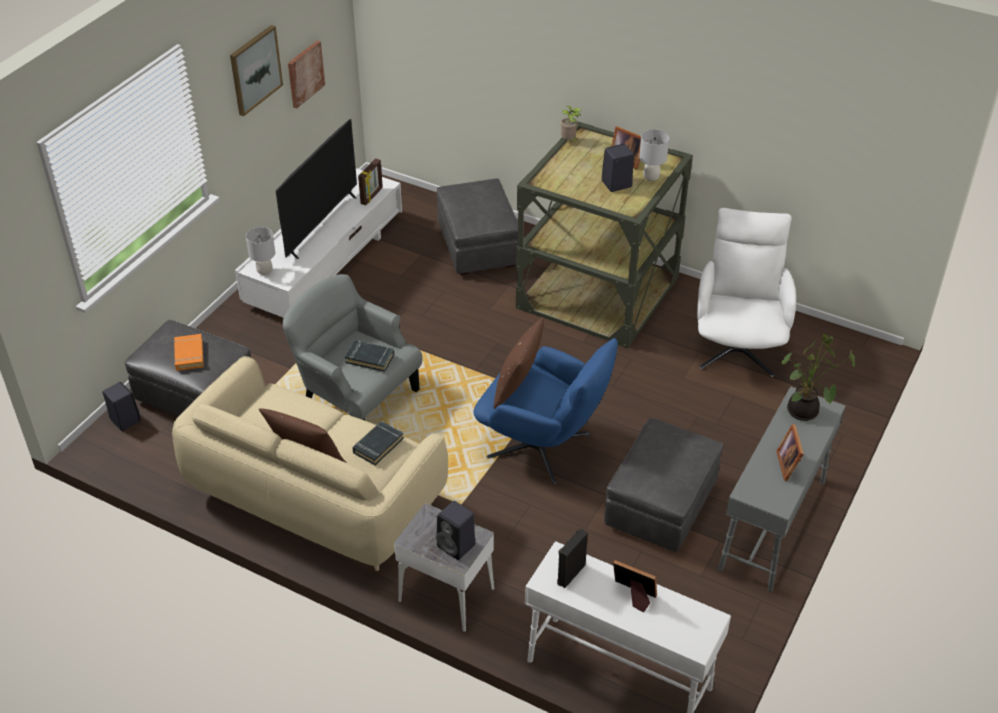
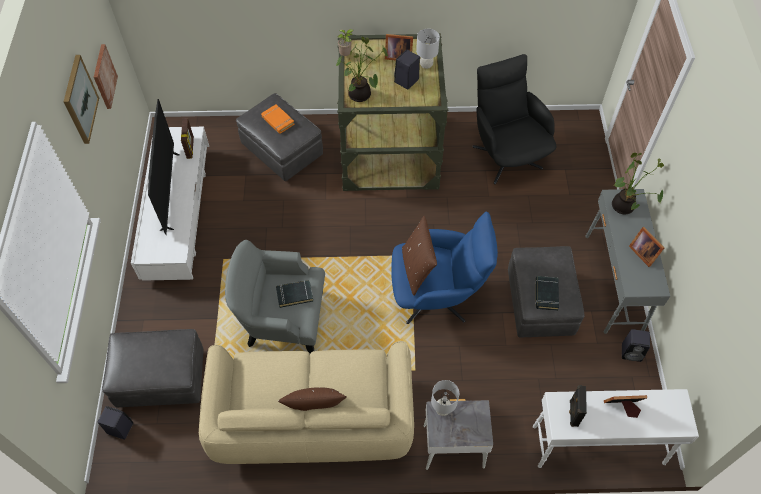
camera: 30 degrees left, 15 degrees up
orange book [174,334,204,371] -> orange book moved to [261,104,295,134]
grey table lamp [246,227,275,275] -> grey table lamp moved to [431,380,459,416]
black book [352,421,404,465] -> black book moved to [535,276,559,311]
black speaker [436,501,475,560] -> black speaker moved to [622,329,650,362]
white armchair [697,208,796,377] -> black armchair [472,54,556,184]
none -> potted plant [336,37,388,102]

